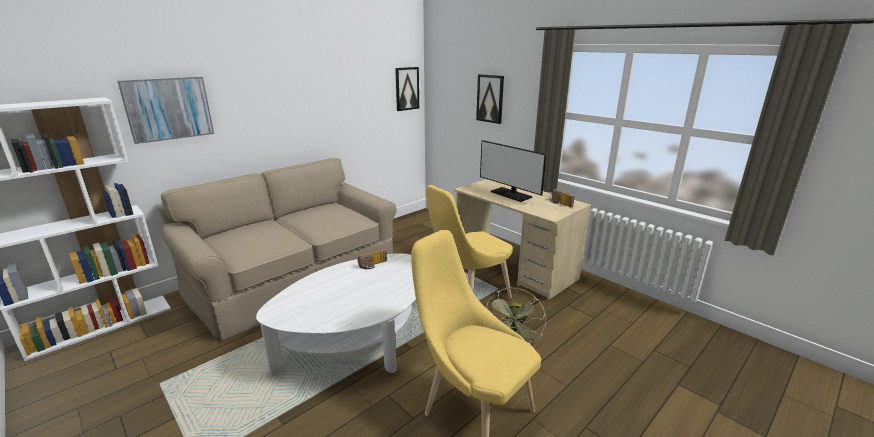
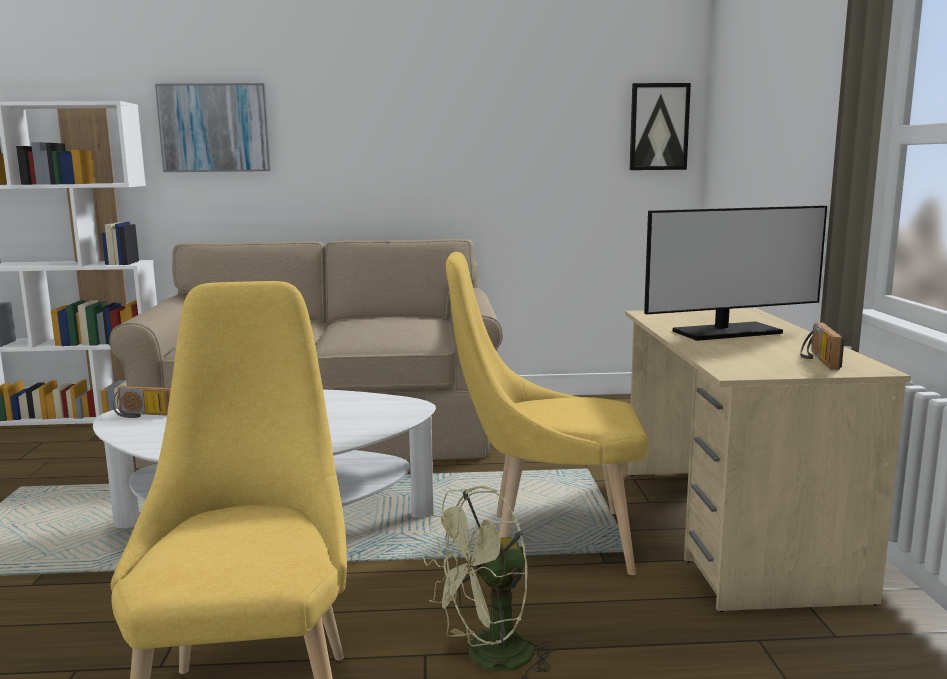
camera: 40 degrees right, 10 degrees down
radio [357,249,387,269] -> radio moved to [113,386,171,418]
picture [476,74,504,124] -> none
monitor [480,140,547,202] -> monitor turned 105 degrees counterclockwise [644,205,827,341]

